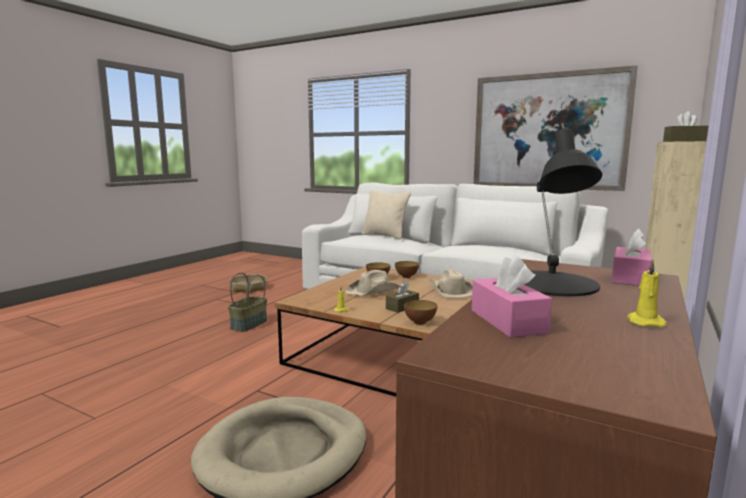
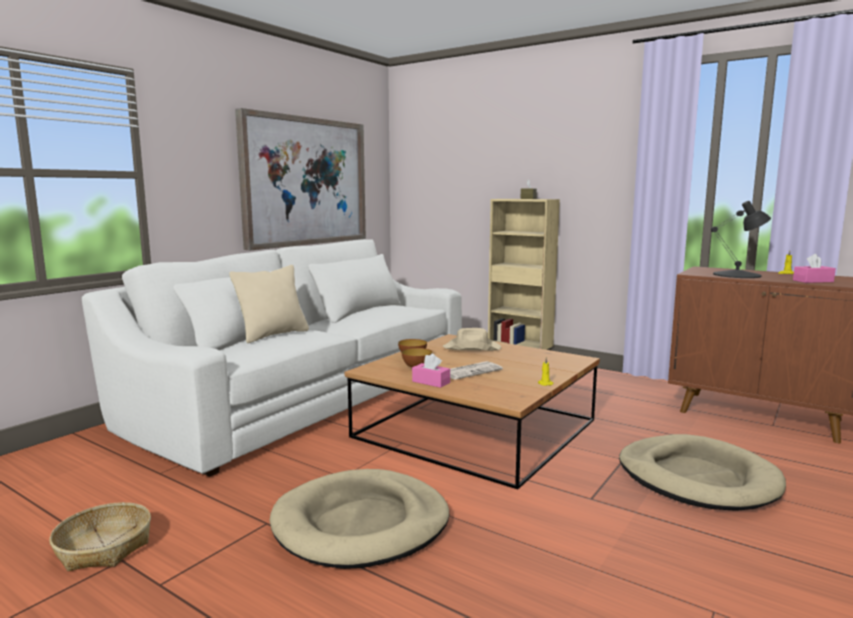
camera: 85 degrees left, 0 degrees up
basket [228,272,267,332] -> beige dog bed [269,469,449,569]
beige hat [345,270,400,296] -> newspaper [450,361,503,380]
brown tissue box [386,282,419,313] -> none
bowl [404,300,437,325] -> none
pink tissue box [612,228,652,286] -> pink tissue box moved to [412,354,450,388]

